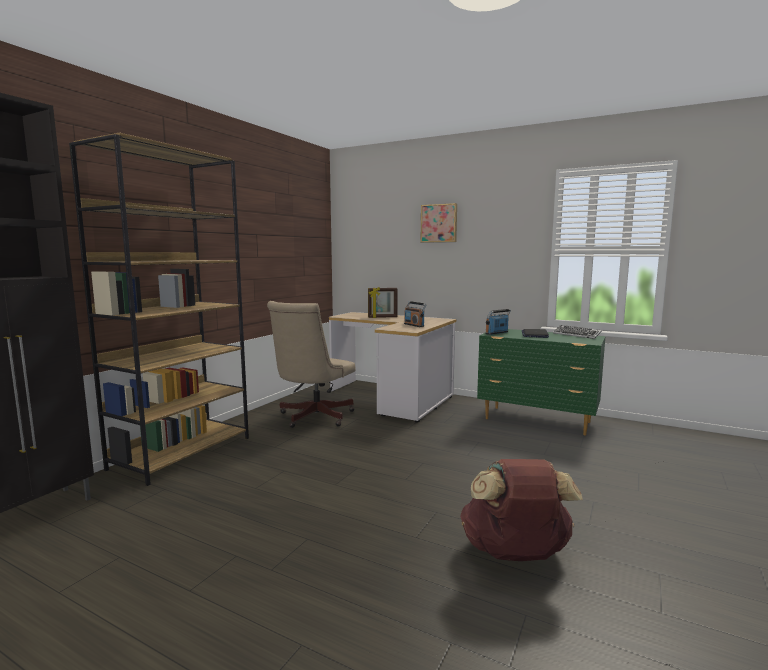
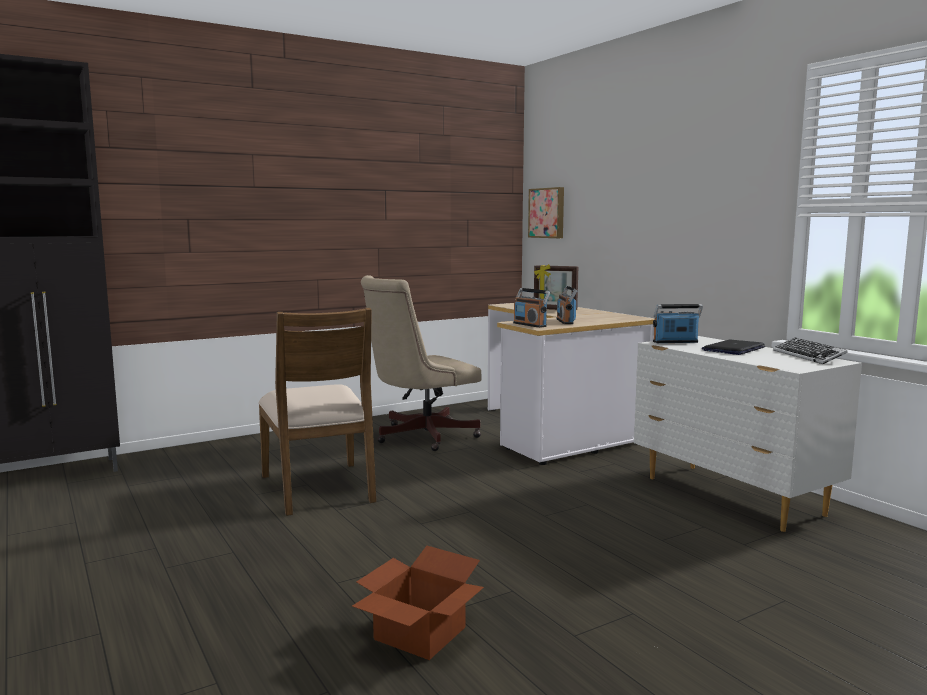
camera: 30 degrees right, 0 degrees up
brown bookcase [69,132,249,486] -> none
picture [420,203,457,243] -> picture moved to [528,187,564,238]
brown backpack [460,459,583,561] -> cardboard box [352,546,484,660]
green dresser [477,329,606,436] -> white dresser [634,336,862,532]
none -> brown chair [258,308,376,516]
none -> radio [513,288,550,328]

